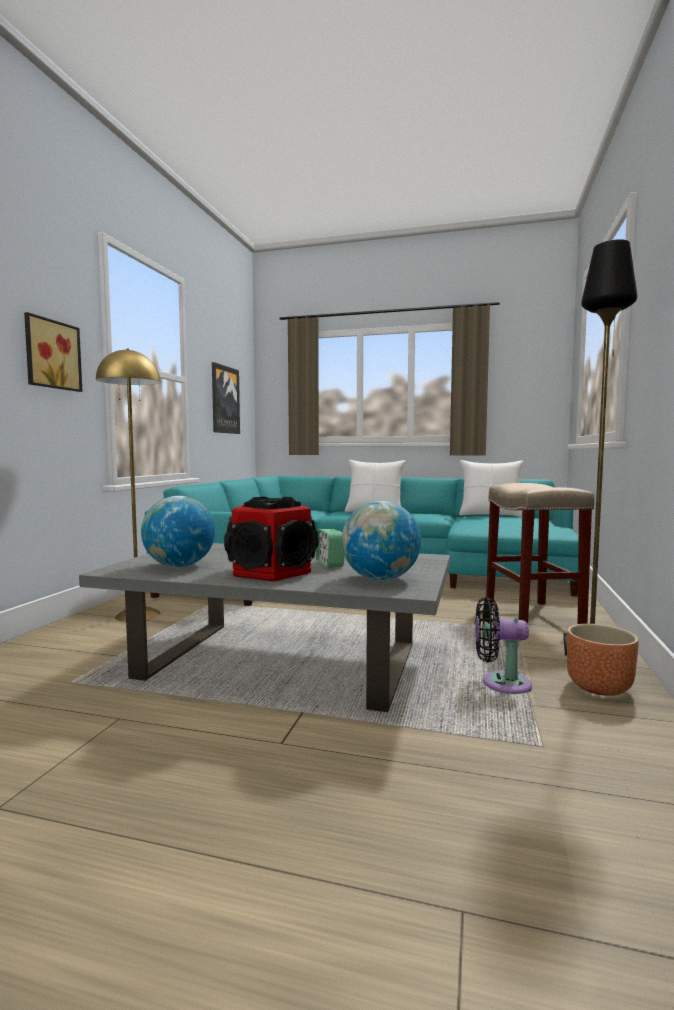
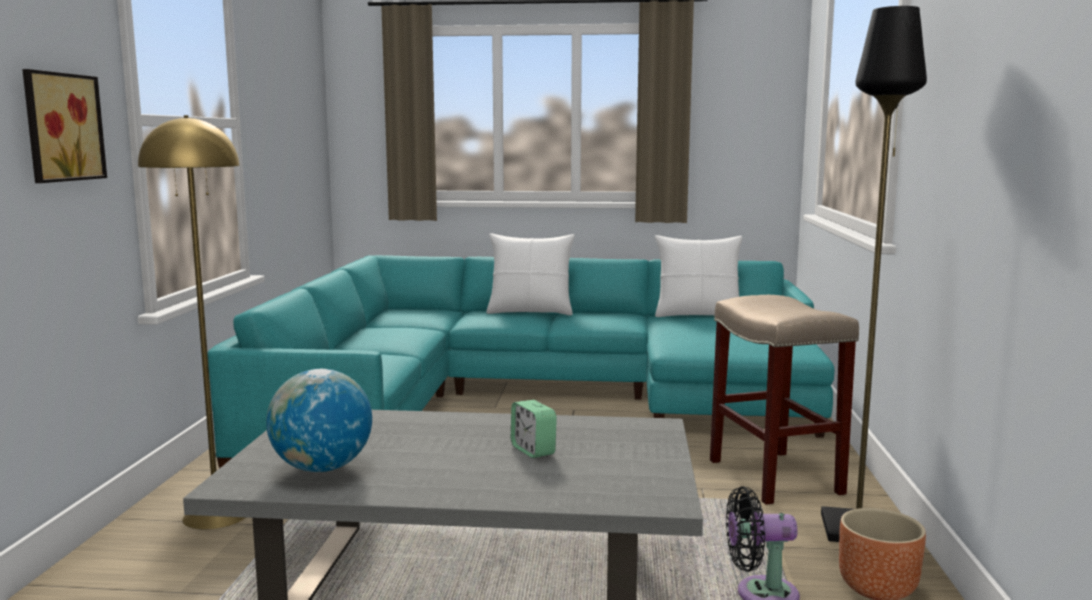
camera: 10 degrees left, 5 degrees up
picture [212,362,240,434] -> none
speaker [224,497,319,581] -> none
globe [341,501,421,581] -> none

